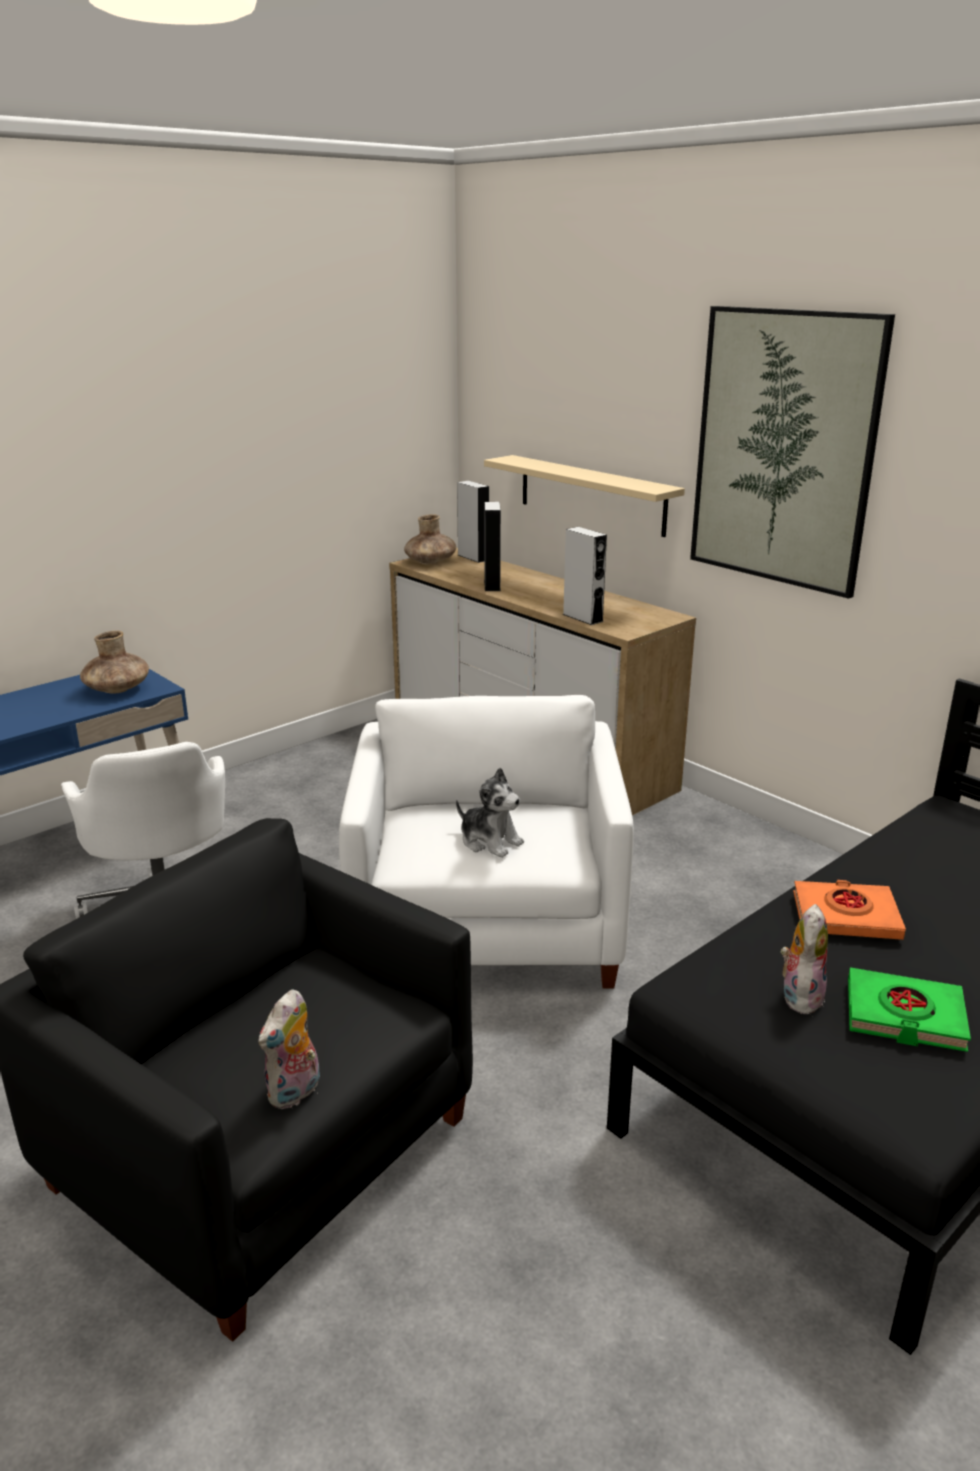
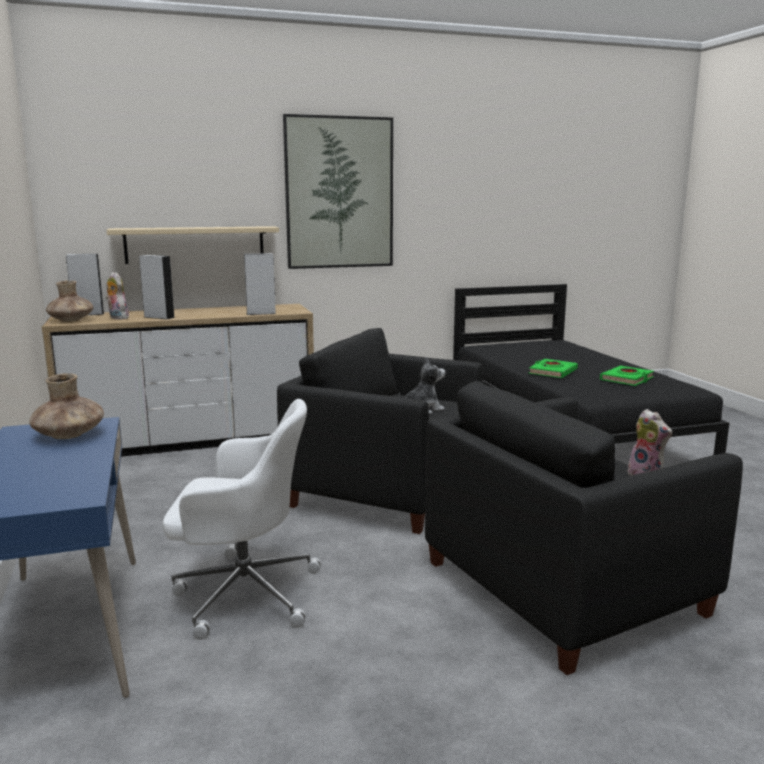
camera: 65 degrees left, 10 degrees down
white armchair [339,695,634,989] -> black armchair [277,328,482,534]
plush toy [781,904,828,1014] -> plush toy moved to [105,272,129,320]
orange book [793,880,906,940] -> green book [529,359,578,378]

